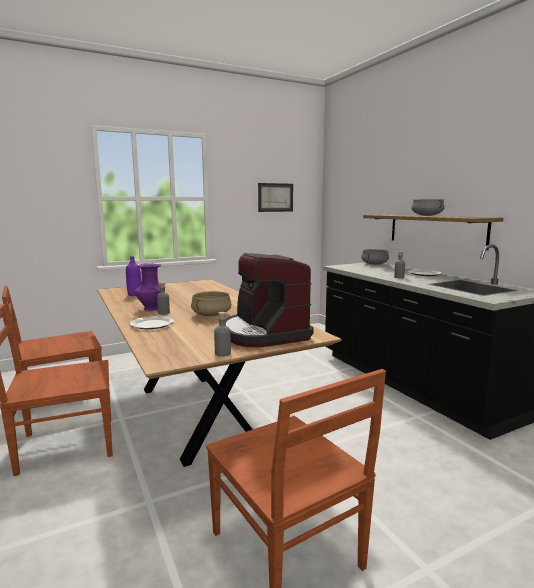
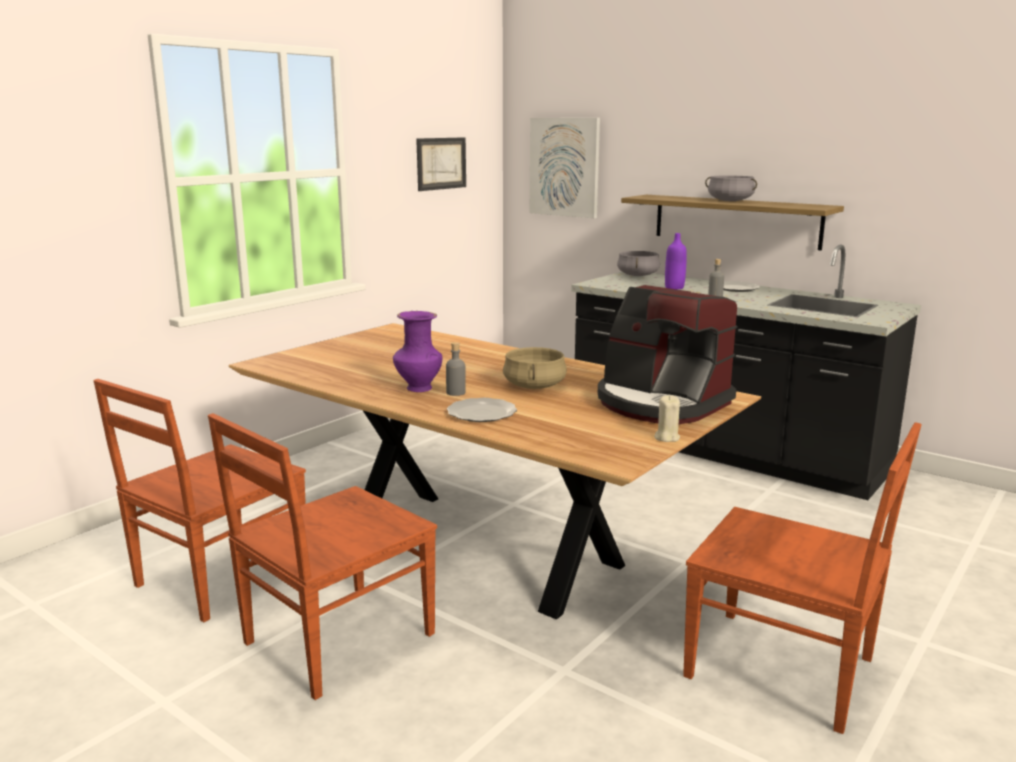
camera: 25 degrees left, 5 degrees up
purple bottle [126,256,141,296] -> purple bottle moved to [665,233,687,289]
grey bottle [214,312,231,357] -> beige candle [654,395,680,442]
none -> picture [530,118,600,218]

